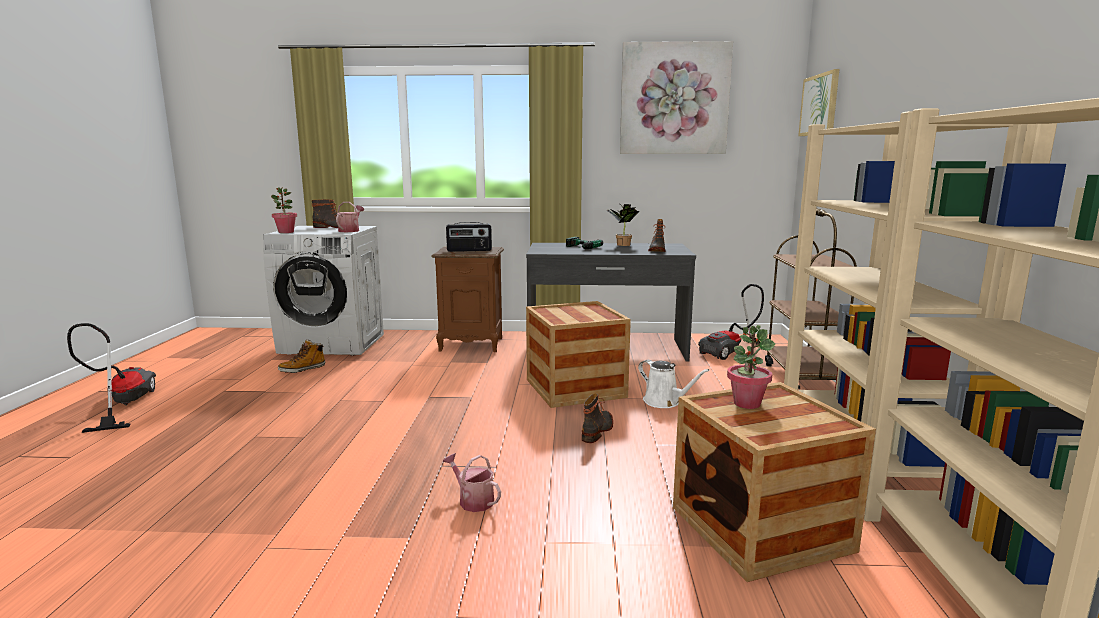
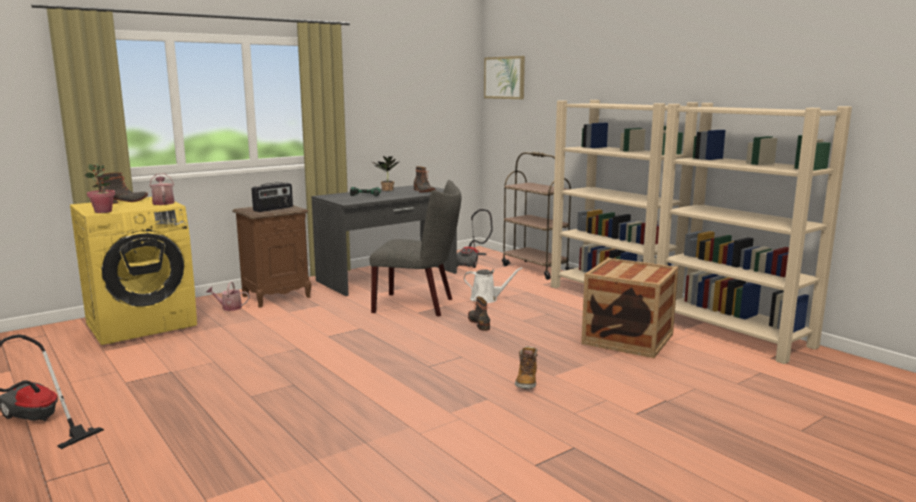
camera: 40 degrees left, 0 degrees up
white washing machine [264,226,384,355] -> yellow washing machine [70,197,197,345]
boot [278,339,325,373] -> boot moved to [515,346,538,389]
watering can [443,453,501,512] -> watering can moved to [206,281,249,311]
crate [526,301,631,408] -> grey chair [369,180,462,316]
picture [620,41,733,154] -> none
potted plant [727,325,775,409] -> none

